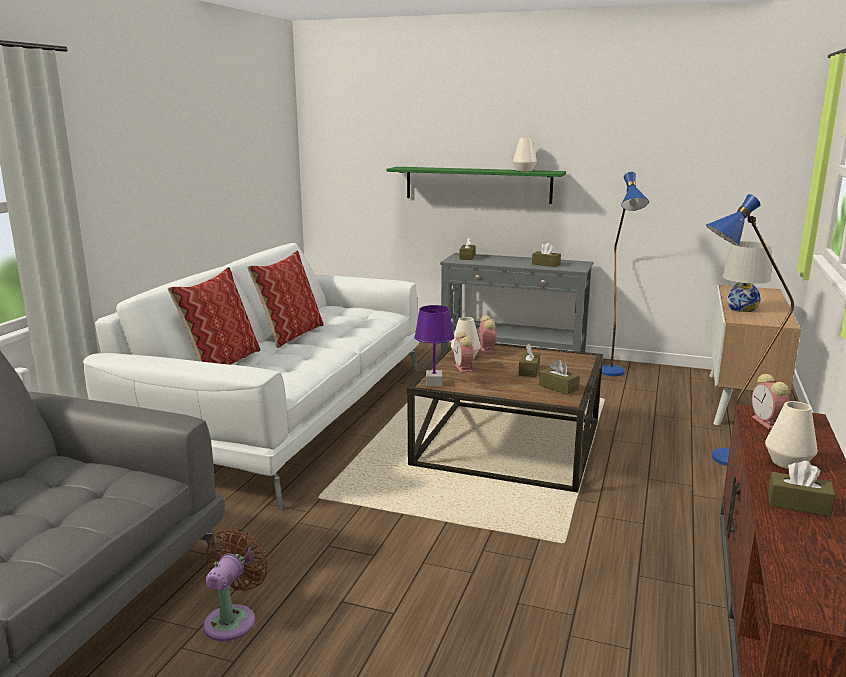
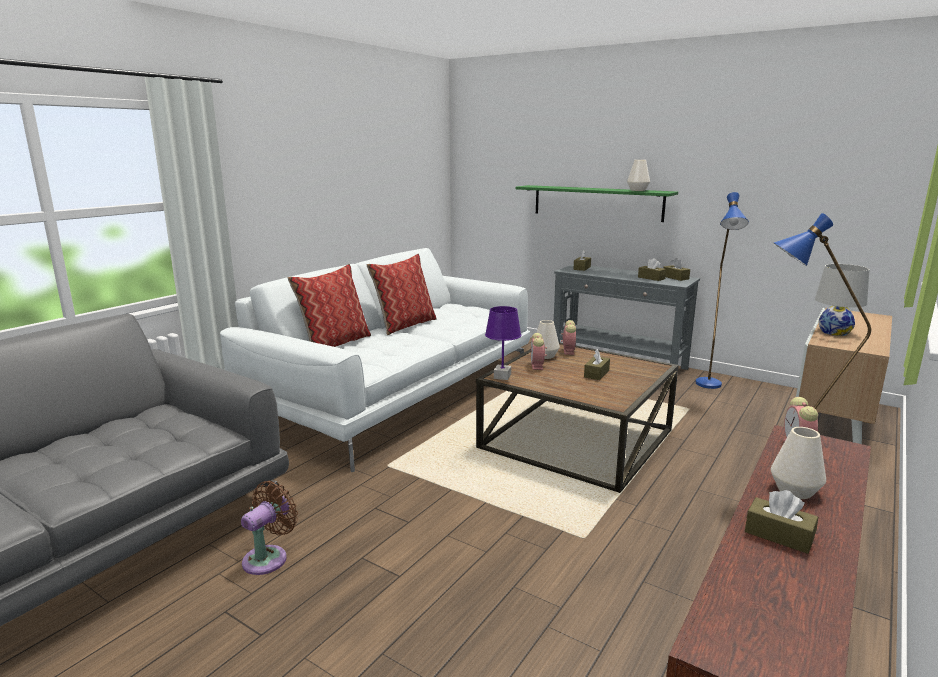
camera: 15 degrees right, 0 degrees up
brown tissue box [539,359,580,395] -> brown tissue box moved to [663,258,690,281]

